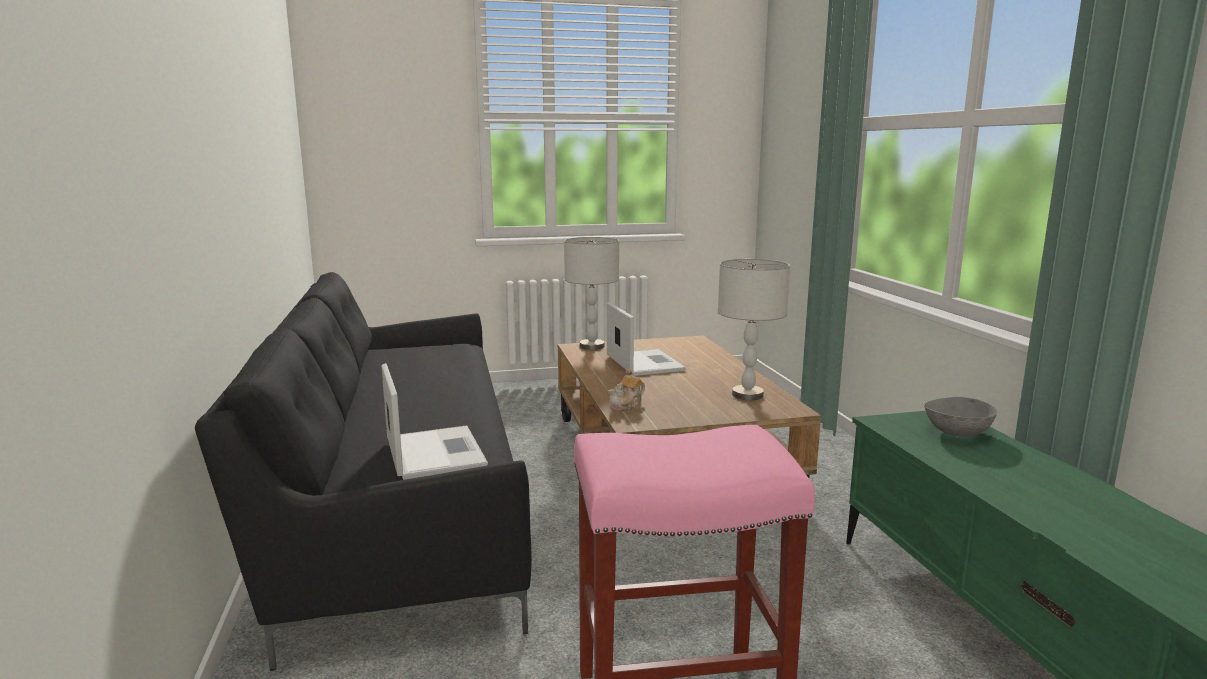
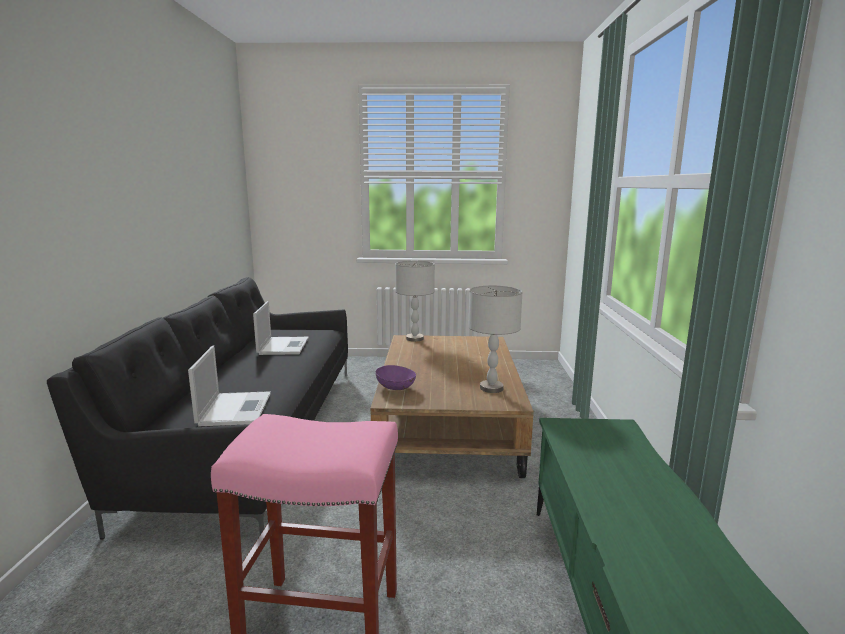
camera: 15 degrees right, 0 degrees up
laptop [607,302,686,376] -> laptop moved to [253,301,309,355]
teapot [608,369,645,411] -> purple bowl [376,365,417,390]
grey bowl [924,397,997,437] -> none

